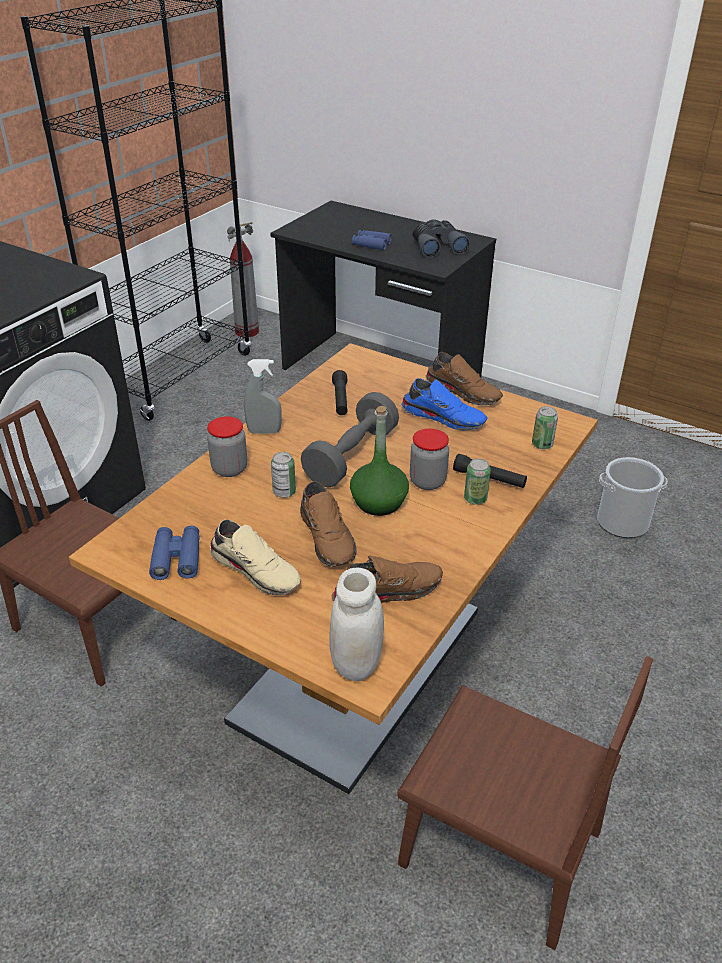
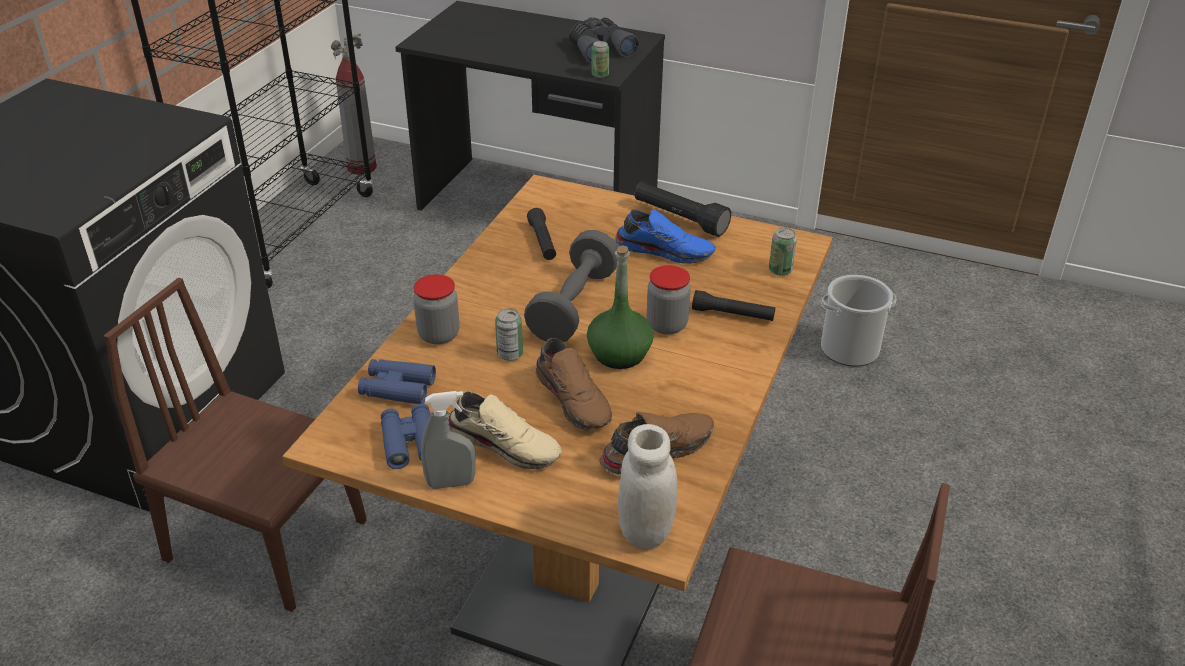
camera: 10 degrees left, 0 degrees up
grey spray bottle [244,359,282,434] -> grey spray bottle moved to [421,391,476,489]
blue binoculars [352,230,392,250] -> blue binoculars moved to [358,359,436,404]
brown shoe [426,352,503,405] -> black flashlight [634,182,731,237]
can [464,458,491,505] -> can moved to [592,41,609,78]

